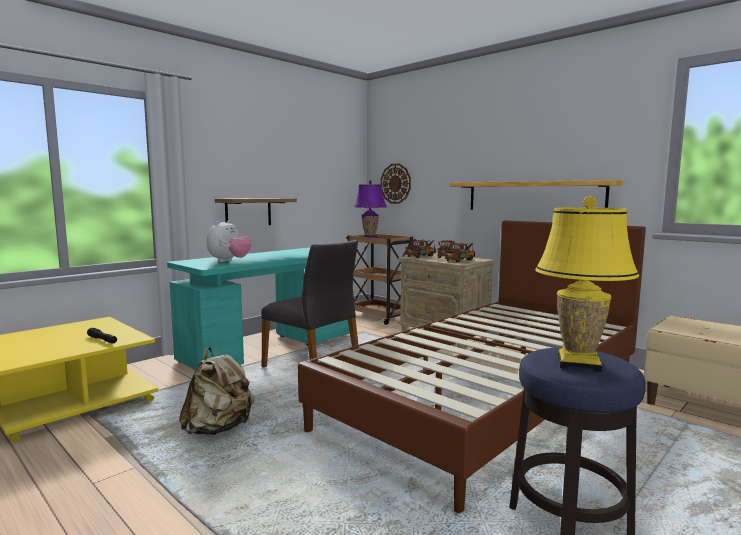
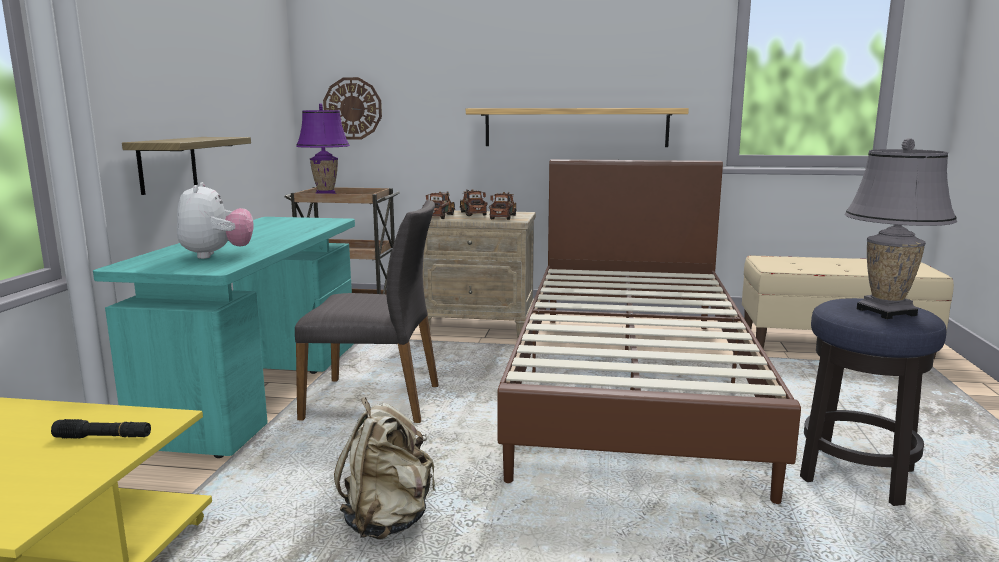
camera: 35 degrees left, 5 degrees up
yellow table lamp [535,196,639,372] -> grey table lamp [845,138,957,319]

